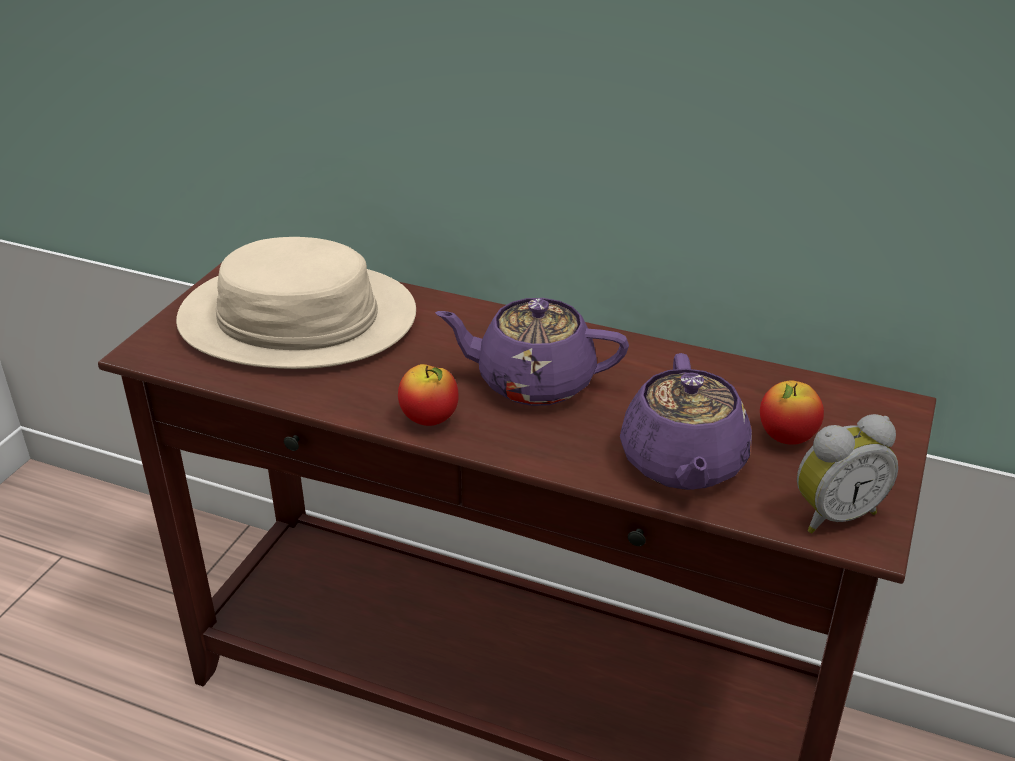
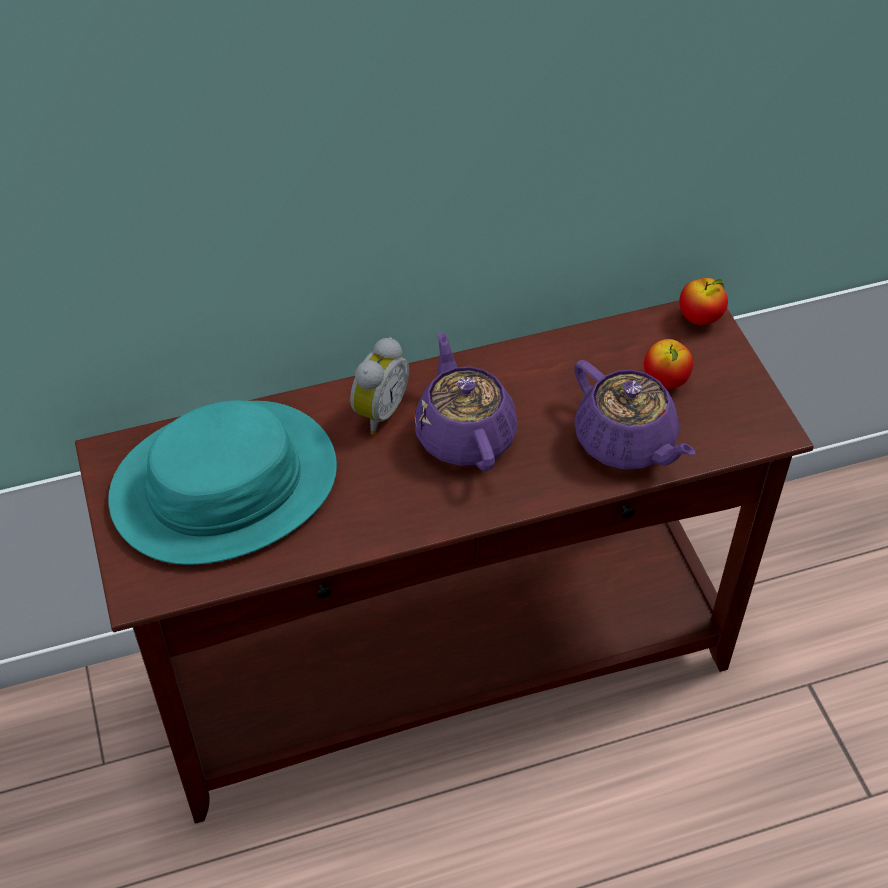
camera: 40 degrees left, 15 degrees up
beige hat [176,237,416,369] -> turquoise hat [108,400,337,565]
apple [398,364,459,426] -> apple moved to [679,278,728,325]
purple teapot [435,298,629,406] -> purple teapot turned 105 degrees clockwise [414,332,518,471]
alarm clock [797,414,898,533] -> alarm clock moved to [350,337,409,435]

